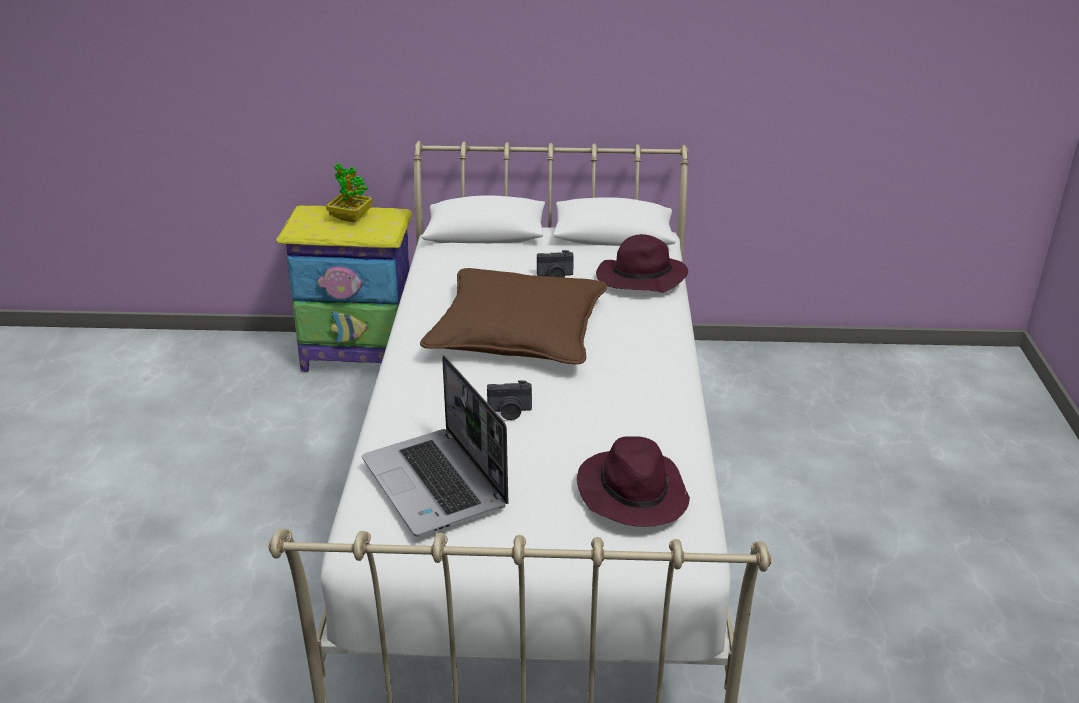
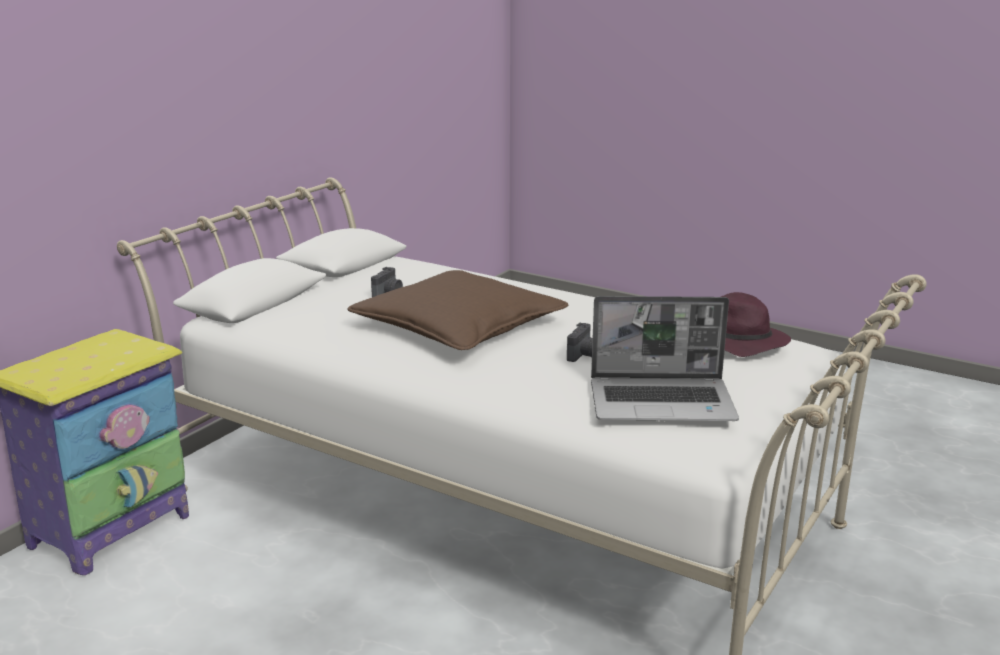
camera: 60 degrees left, 10 degrees down
potted plant [326,163,373,222] -> none
purple hat [596,234,688,293] -> none

